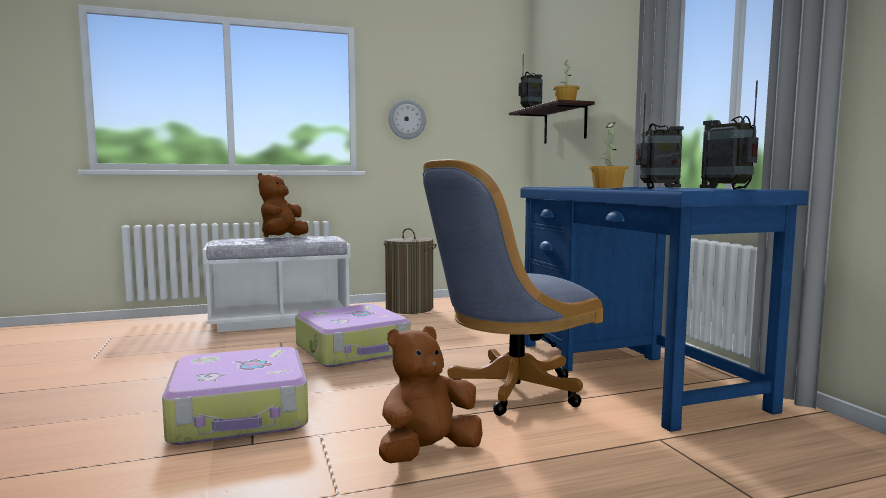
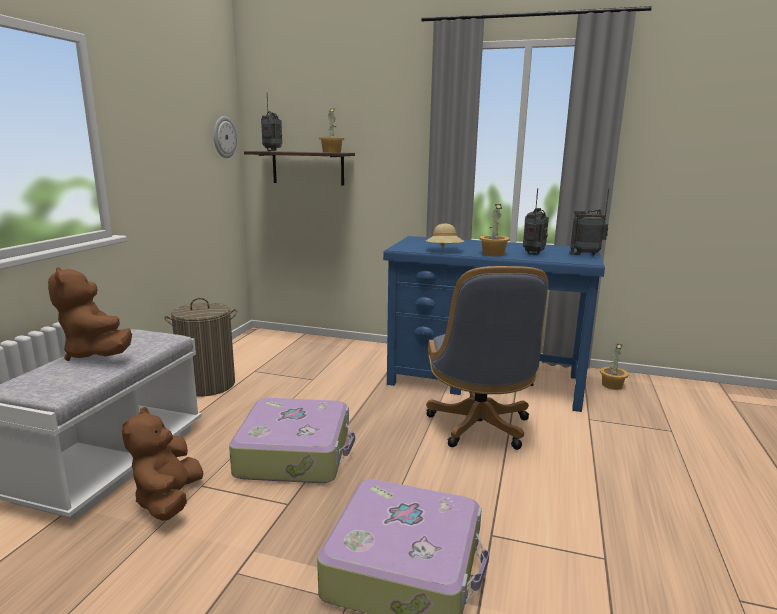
camera: 55 degrees left, 10 degrees up
brown plush toy [379,326,483,463] -> brown plush toy moved to [122,407,203,521]
wall clock [389,99,426,139] -> wall clock moved to [214,116,237,158]
none -> beige hat [426,224,464,247]
none -> potted plant [600,343,629,390]

